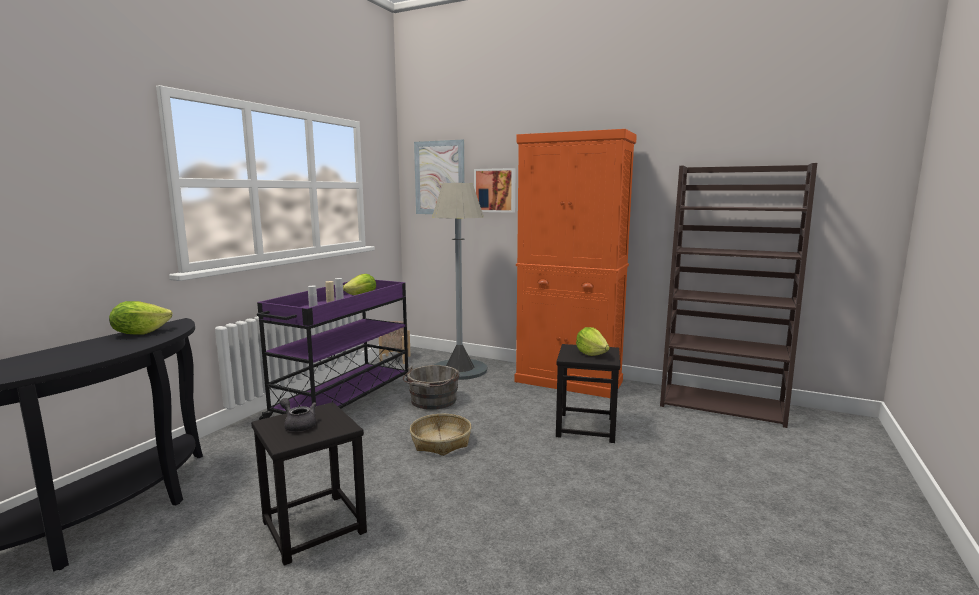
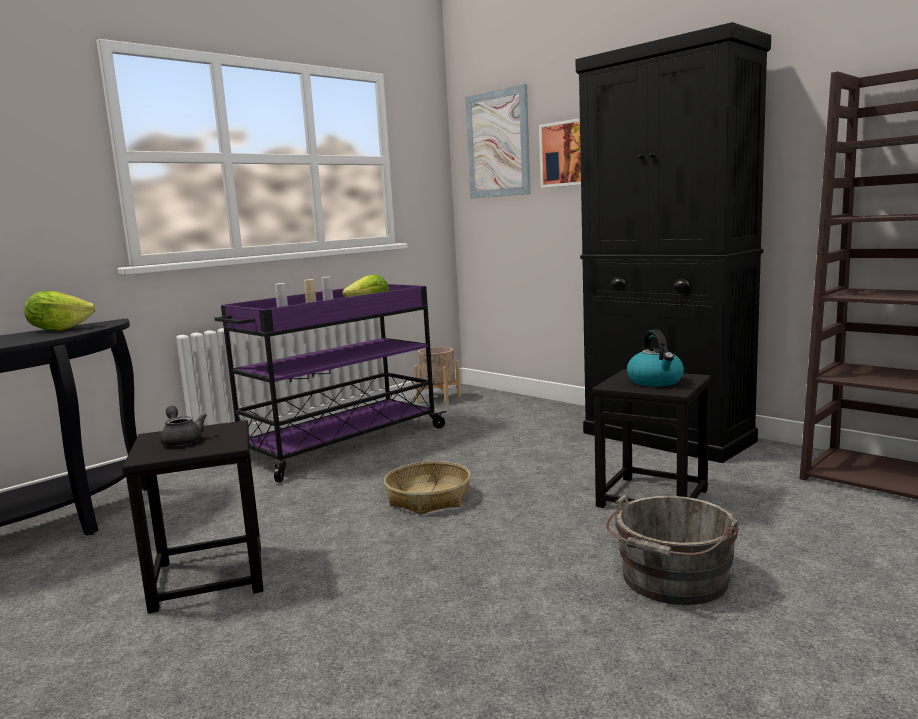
camera: 20 degrees right, 0 degrees up
grey bucket [403,365,460,410] -> grey bucket moved to [606,494,739,605]
grey floor lamp [432,183,488,380] -> none
orange cabinet [514,129,637,398] -> black cabinet [575,22,771,463]
lettuce [576,327,610,356] -> kettle [627,330,684,387]

